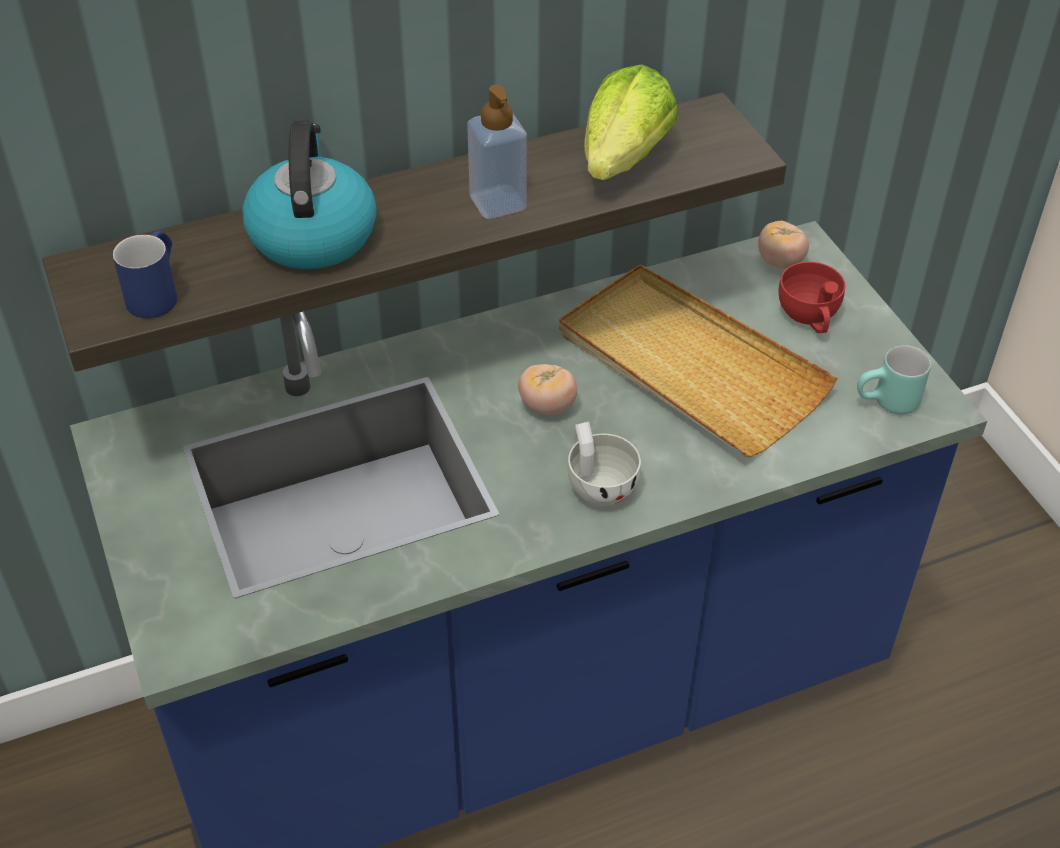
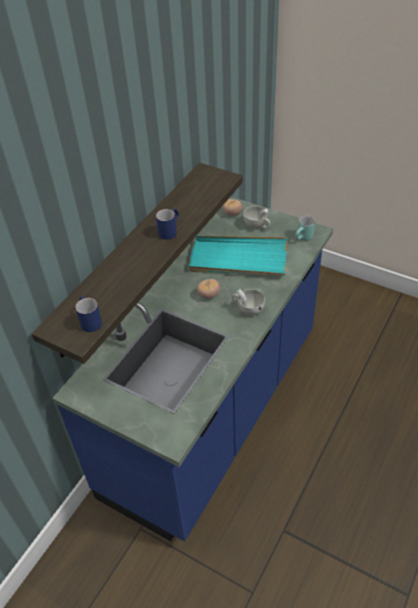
camera: 35 degrees left, 0 degrees up
kettle [242,120,377,269] -> none
soap dispenser [467,84,527,219] -> blue mug [156,209,179,240]
beige tray [559,264,838,457] -> turquoise tray [189,236,288,275]
lettuce [584,64,678,180] -> none
red cup [778,262,846,333] -> white cup [244,206,270,229]

